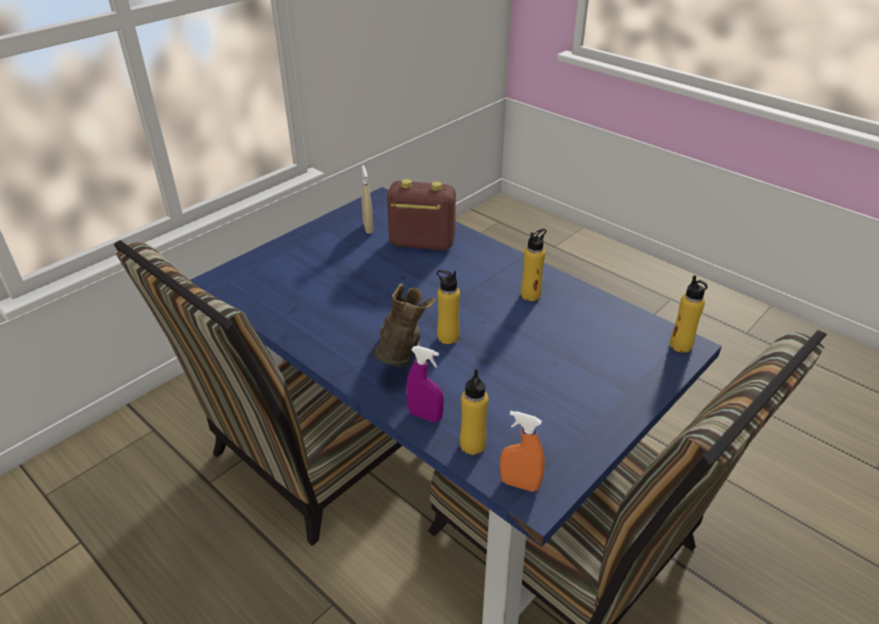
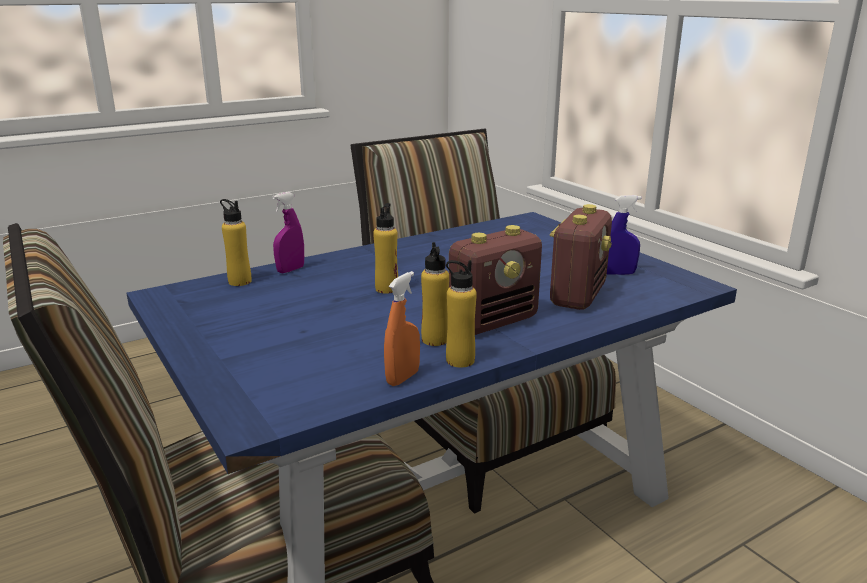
camera: 105 degrees right, 15 degrees down
beige spray bottle [362,165,374,234] -> blue spray bottle [607,195,642,275]
brown boot [374,283,436,367] -> none
orange spray bottle [500,411,545,492] -> orange spray bottle moved to [384,271,420,386]
yellow bottle [670,275,708,353] -> yellow bottle moved to [446,260,477,368]
none -> radio [449,225,542,335]

